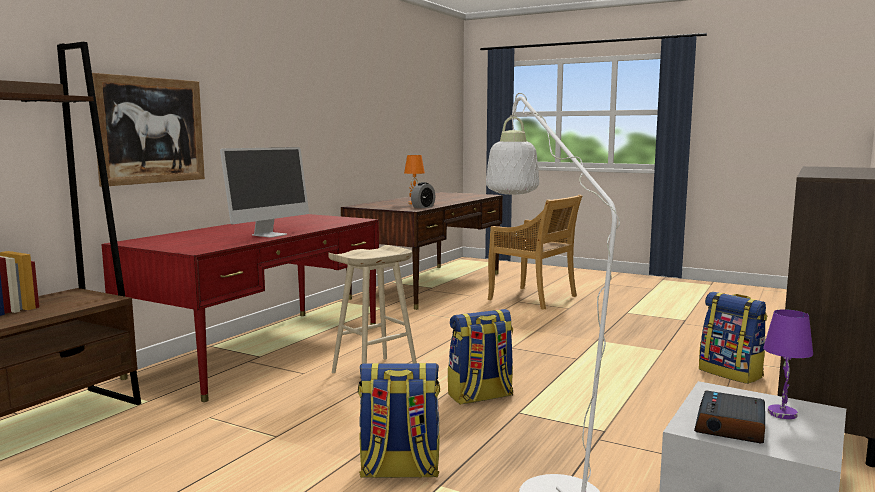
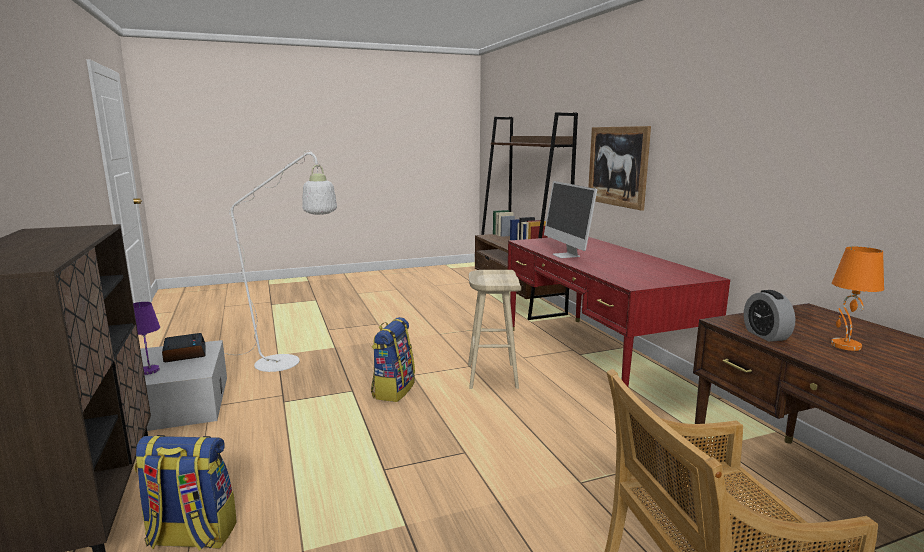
camera: 130 degrees right, 5 degrees up
backpack [358,363,440,478] -> none

